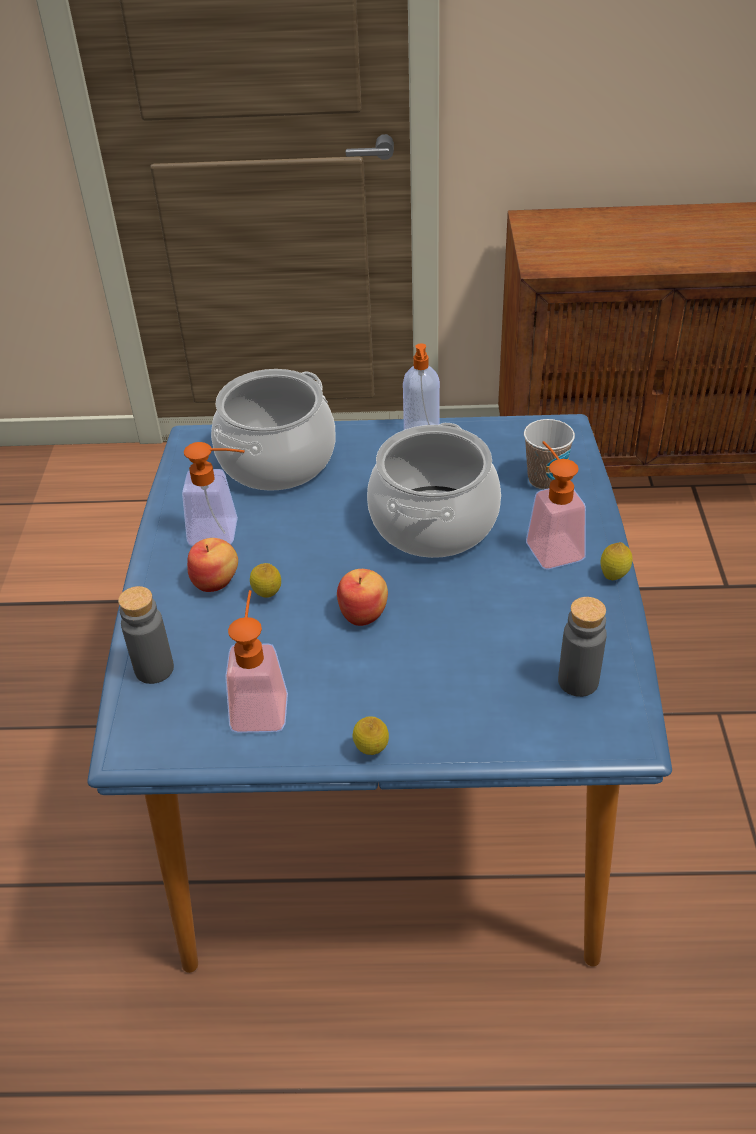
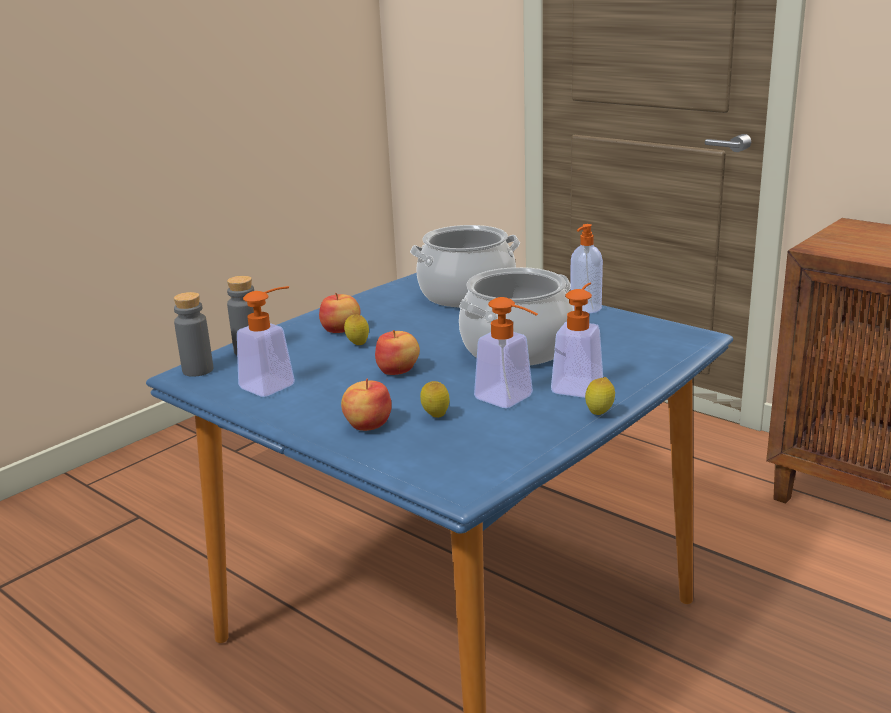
camera: 40 degrees right, 20 degrees down
soap dispenser [182,442,245,546] -> soap dispenser moved to [474,297,538,408]
lemon [353,716,389,755] -> lemon moved to [420,381,450,418]
cup [524,419,575,490] -> none
grey bottle [558,597,607,697] -> grey bottle moved to [173,292,213,377]
none -> apple [341,378,392,431]

